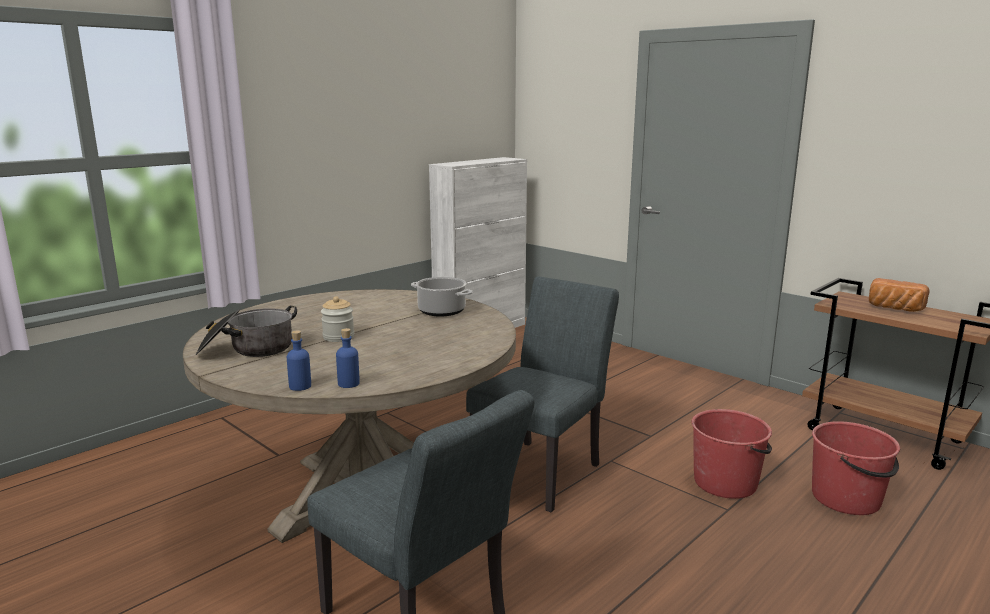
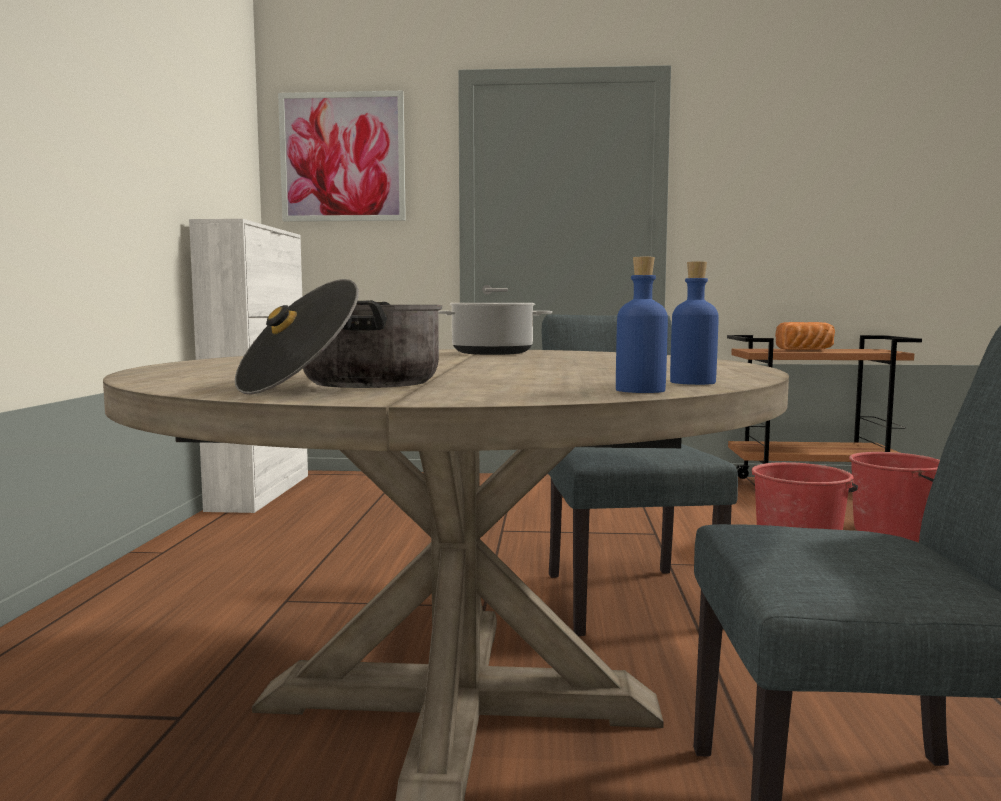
camera: 40 degrees left, 10 degrees down
jar [321,296,354,342] -> none
none -> picture [278,91,406,222]

